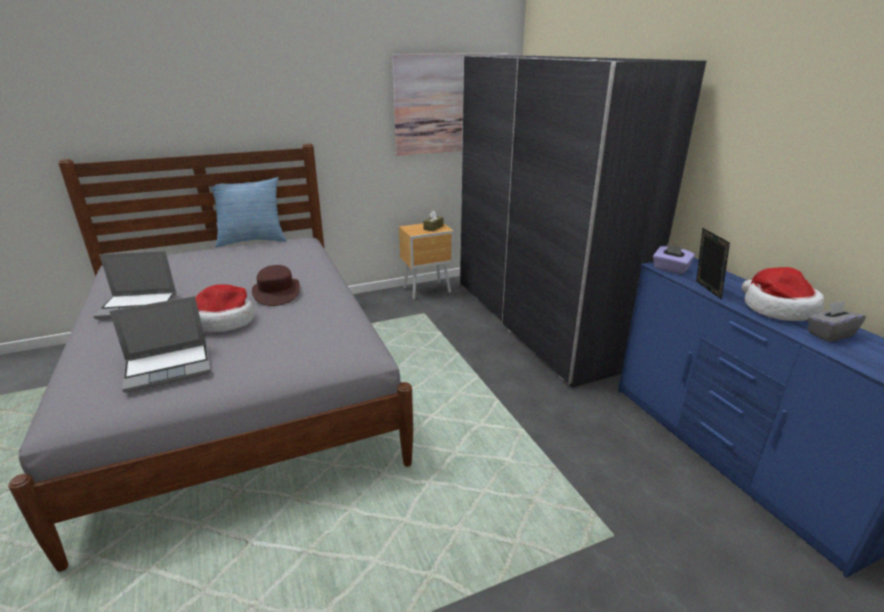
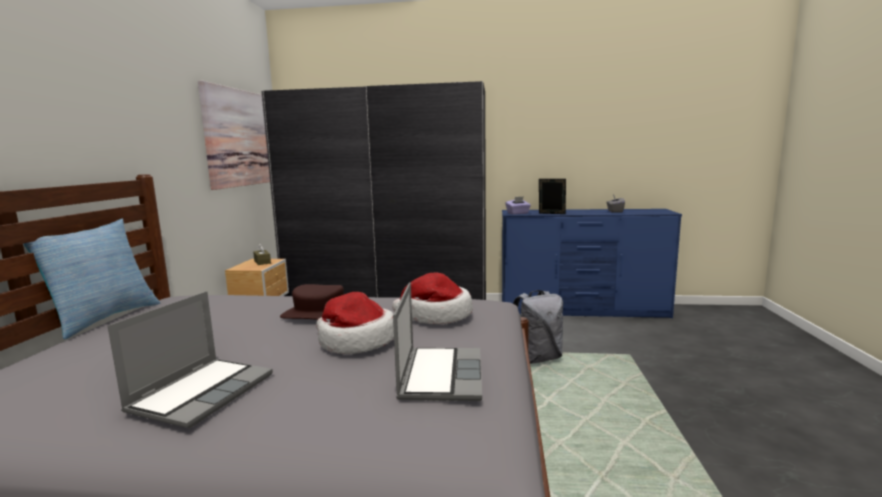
camera: 60 degrees left, 15 degrees down
hat [742,267,824,321] -> hat moved to [392,273,473,324]
none -> grey backpack [513,290,563,364]

